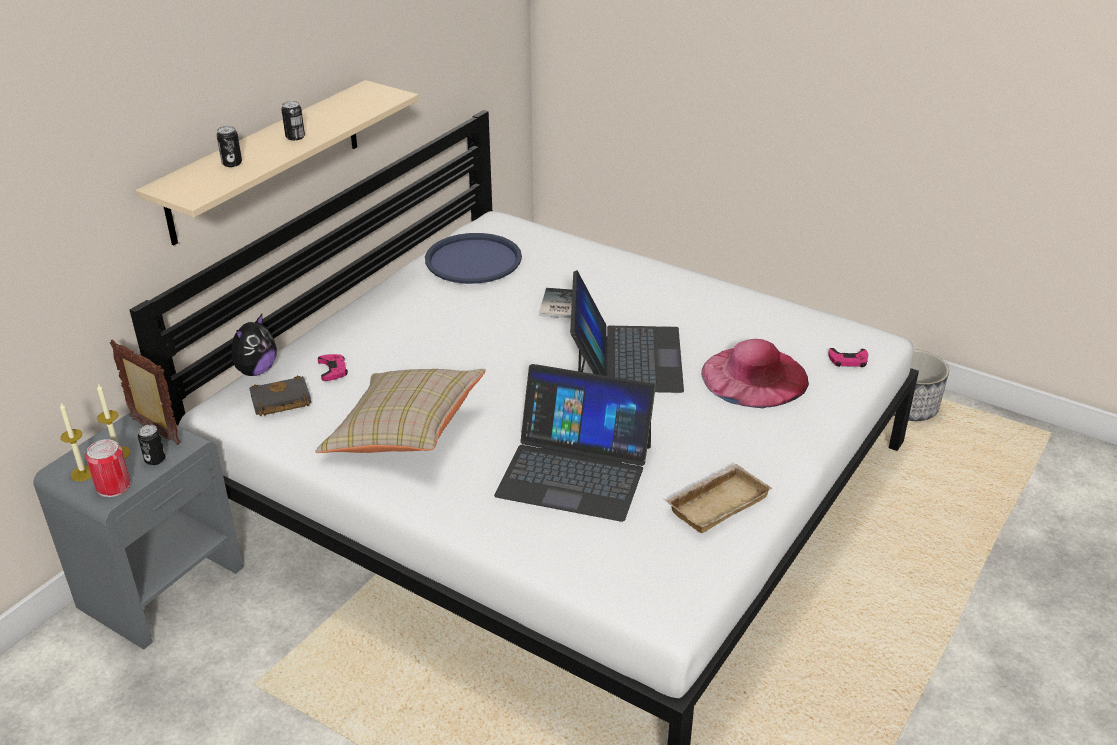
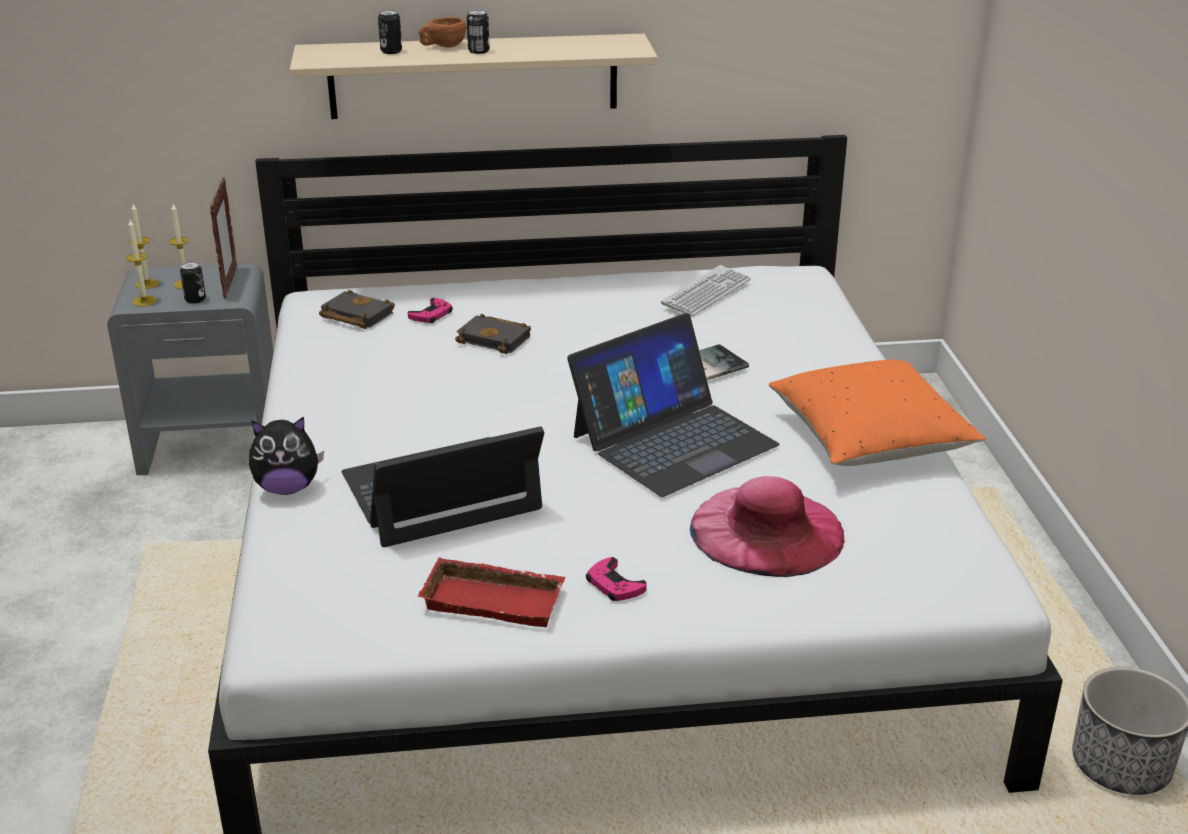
camera: 50 degrees right, 5 degrees down
can [86,439,131,497] -> candle [126,219,157,307]
plush toy [229,314,277,376] -> plush toy moved to [249,416,324,495]
beige pillow [315,369,486,453] -> none
blue tray [425,233,522,284] -> keyboard [661,265,751,316]
laptop [494,364,656,522] -> laptop turned 90 degrees clockwise [342,427,544,547]
beige tray [666,464,772,533] -> red tray [418,558,566,627]
pink game controller [828,348,868,367] -> pink game controller moved to [586,557,647,601]
none -> brown cup [419,17,466,48]
none -> black book [455,314,531,354]
none -> orange pillow [769,360,985,466]

